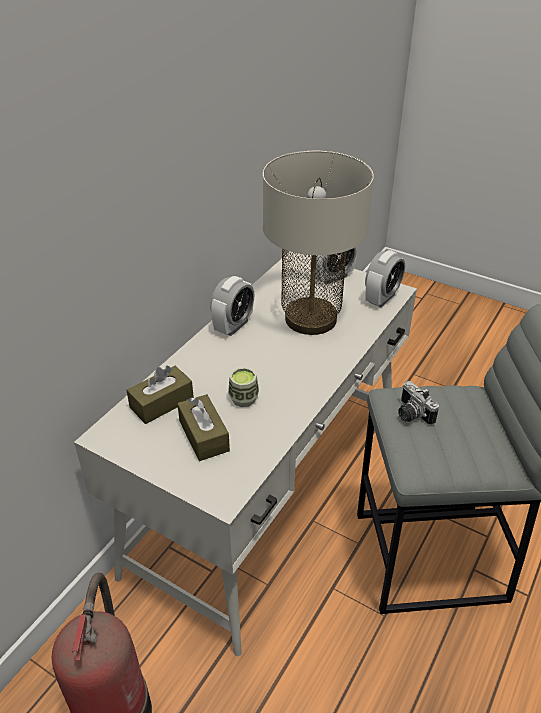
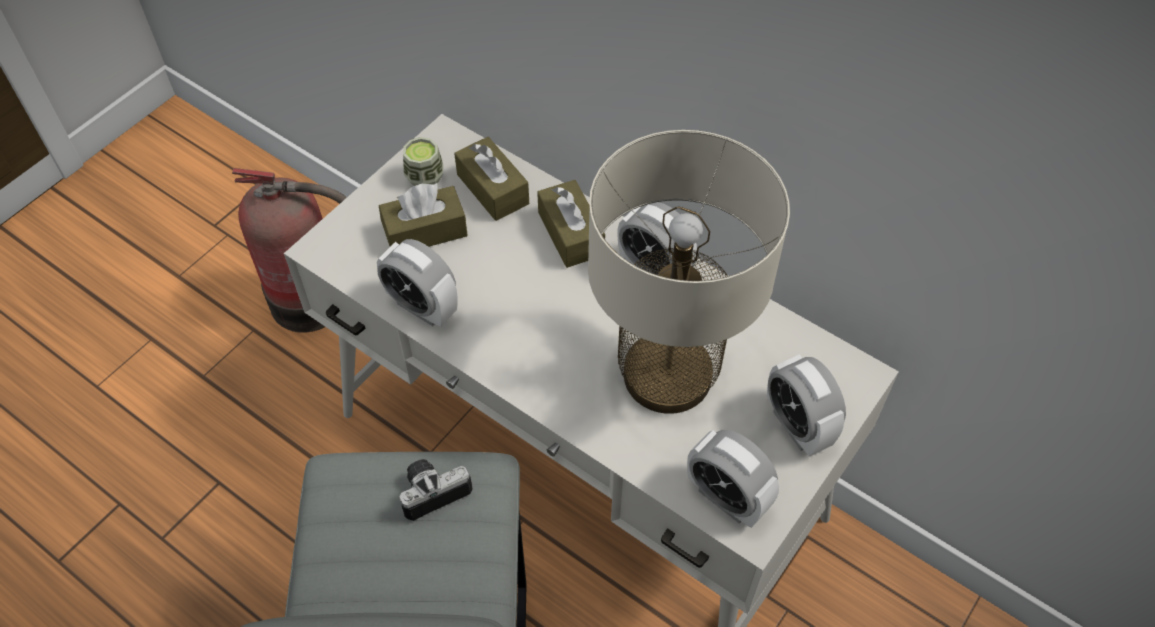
camera: 95 degrees right, 15 degrees up
cup [228,367,259,407] -> cup moved to [403,137,443,186]
none -> alarm clock [377,239,458,327]
none -> brown tissue box [537,180,605,268]

